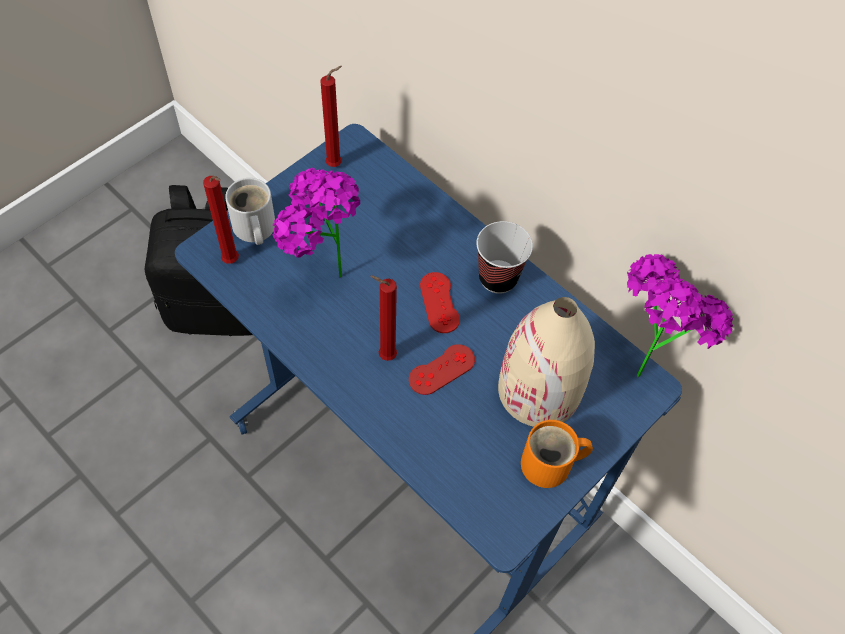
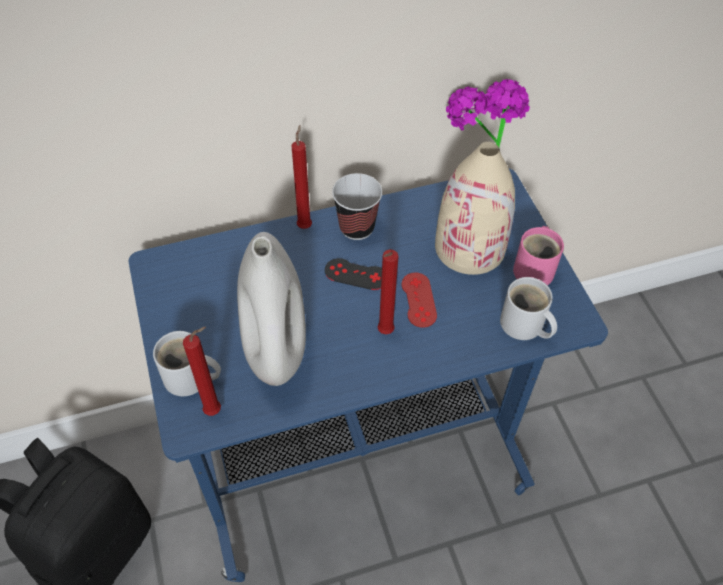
camera: 60 degrees left, 5 degrees down
potted plant [273,168,360,278] -> white vase [237,232,306,386]
red candle [321,66,342,167] -> red candle moved to [292,125,312,229]
red game controller [420,272,460,333] -> black game controller [325,258,382,290]
orange mug [521,420,593,488] -> pink mug [513,226,564,285]
none -> white mug [500,277,557,340]

